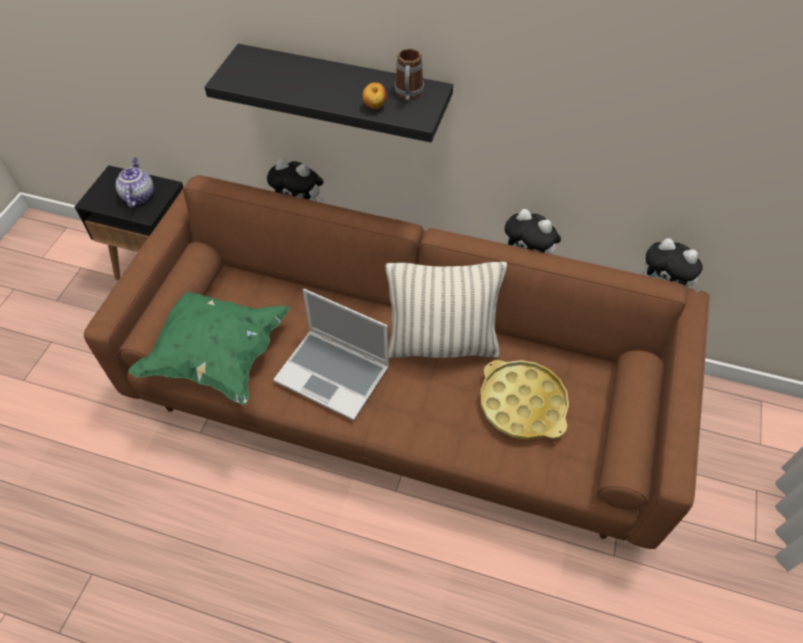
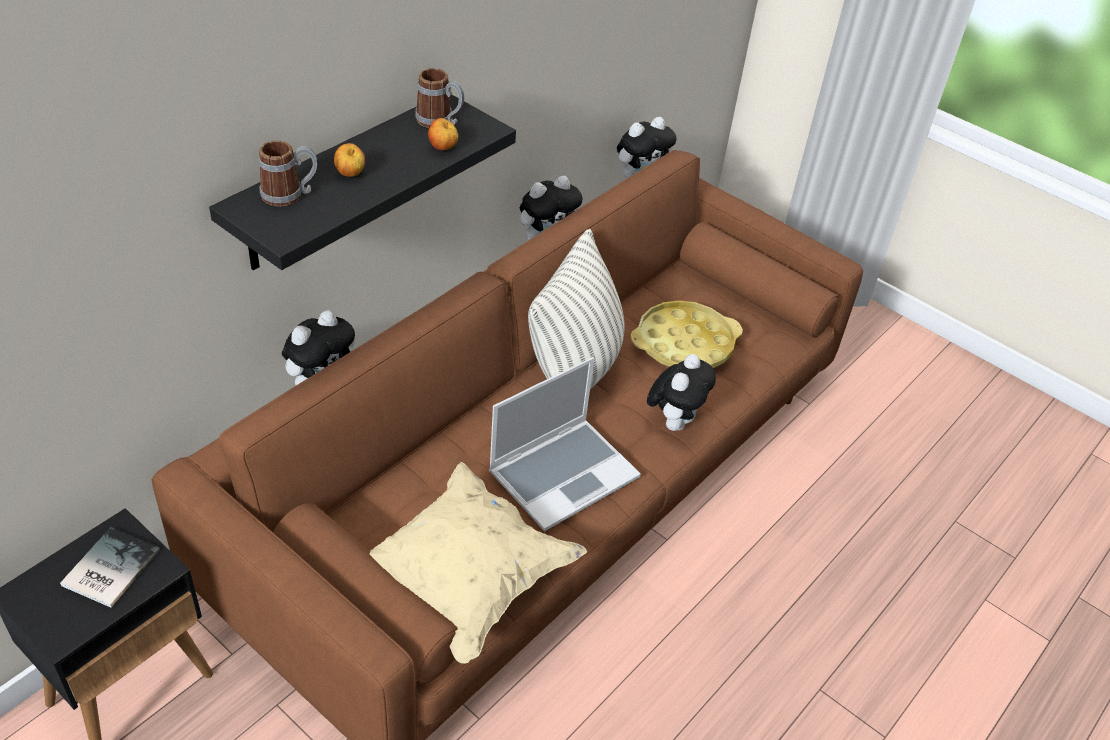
camera: 70 degrees left, 10 degrees down
teapot [116,158,154,208] -> book [60,527,160,607]
green pillow [129,292,290,405] -> beige pillow [370,462,587,664]
none -> mug [258,140,317,206]
none -> apple [334,143,365,177]
none -> plush toy [647,354,716,431]

